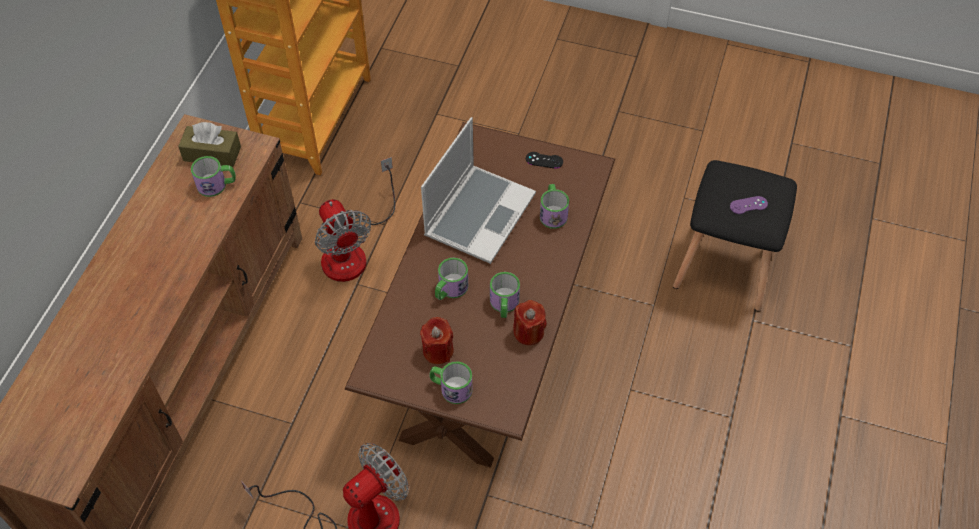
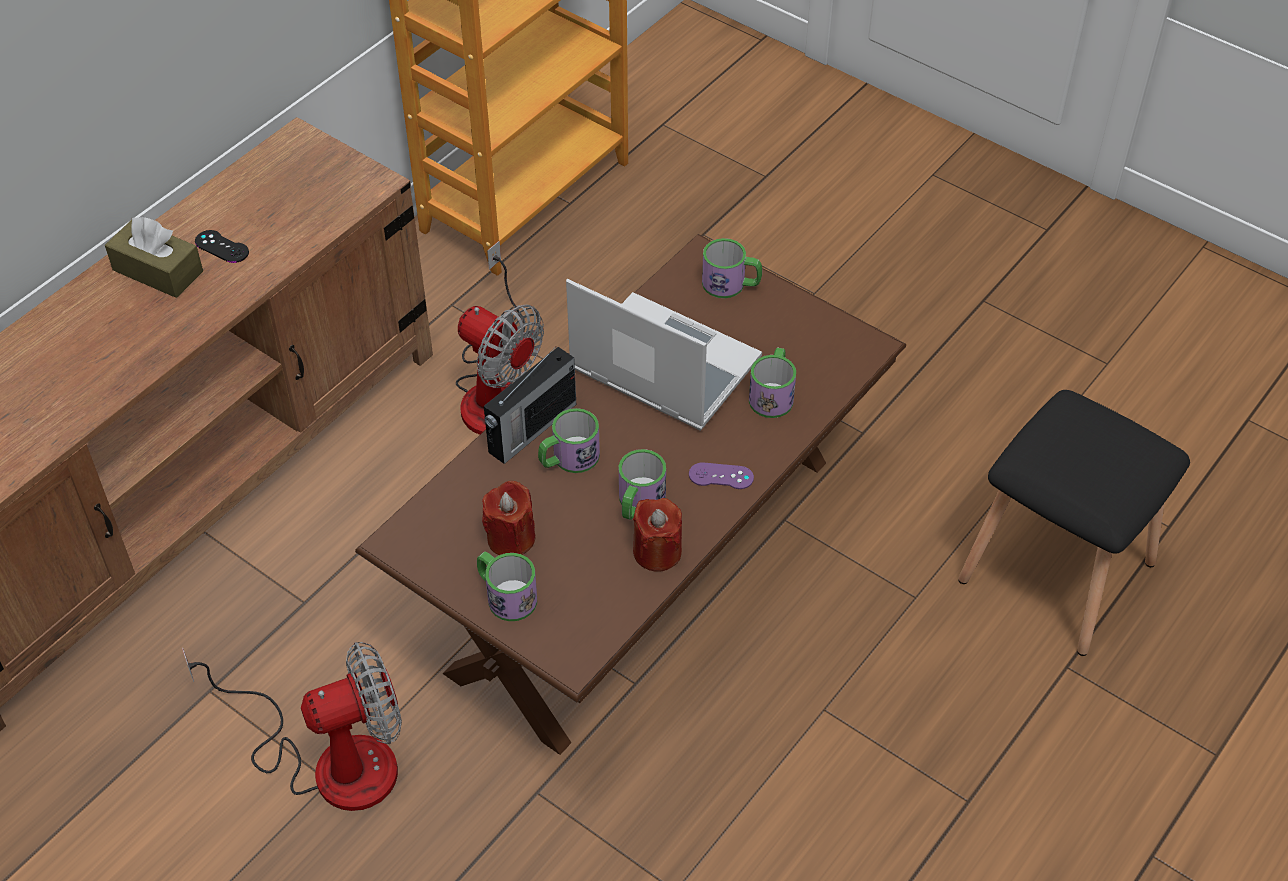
camera: 20 degrees right, 5 degrees down
brown tissue box [178,122,241,167] -> brown tissue box moved to [105,217,203,298]
mug [191,156,236,197] -> mug moved to [702,238,762,298]
fan [315,157,395,282] -> fan turned 45 degrees counterclockwise [456,241,544,435]
laptop [421,117,536,264] -> laptop turned 105 degrees counterclockwise [566,279,762,431]
black game controller [526,152,563,169] -> black game controller moved to [195,230,249,263]
purple game controller [730,196,768,214] -> purple game controller moved to [689,462,754,489]
none -> radio [484,346,576,464]

